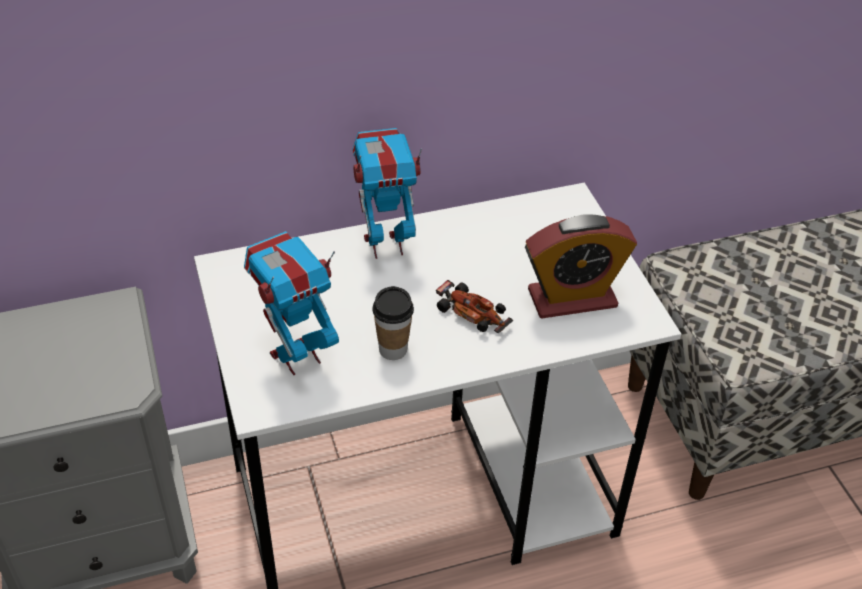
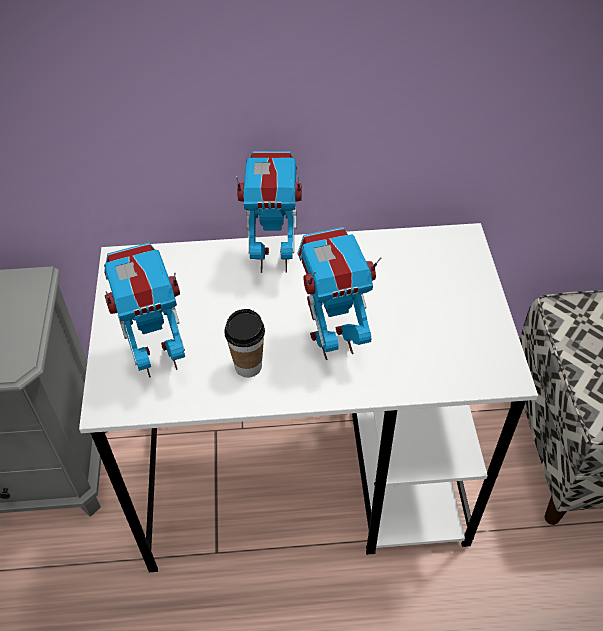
camera: 15 degrees right, 5 degrees up
toy car [436,280,514,333] -> toy robot [297,227,381,360]
alarm clock [525,214,637,319] -> none

